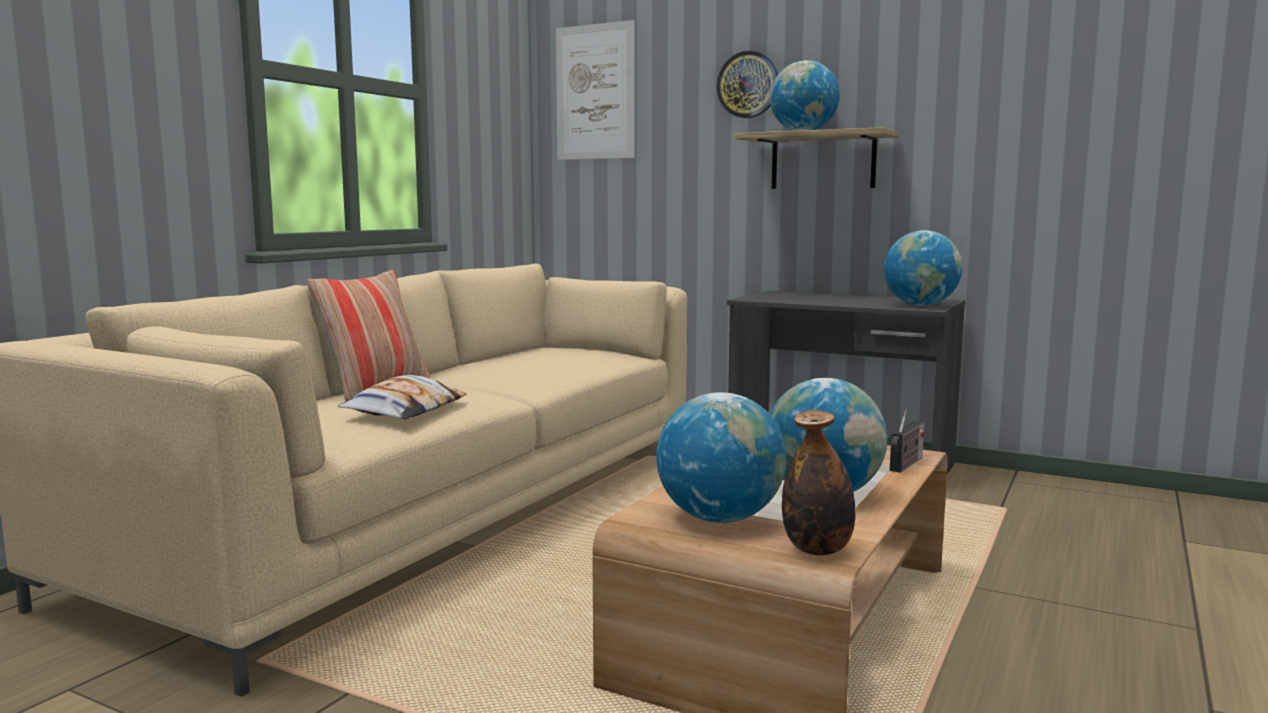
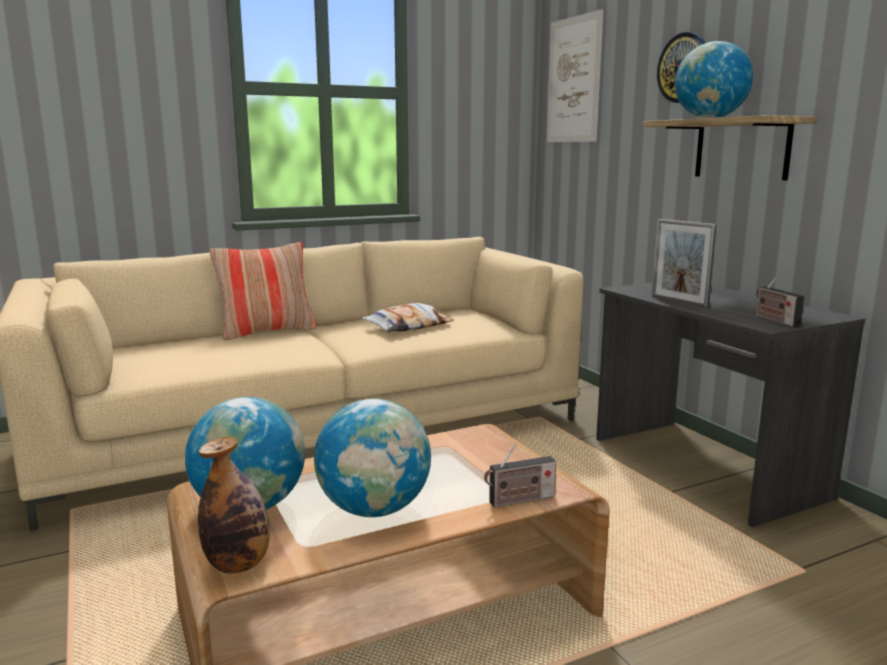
camera: 35 degrees right, 5 degrees up
pillow [338,375,467,420] -> pillow moved to [361,303,454,332]
globe [884,230,963,306] -> radio [756,274,804,327]
none -> picture frame [651,219,717,308]

